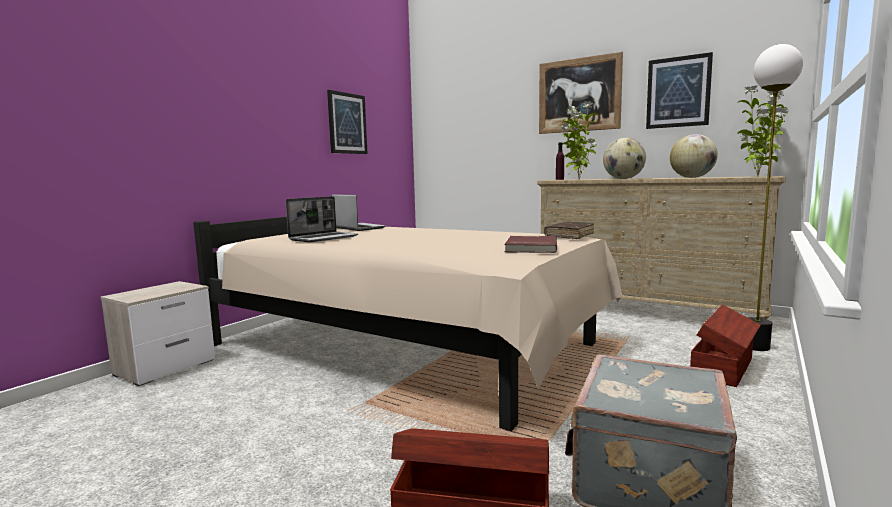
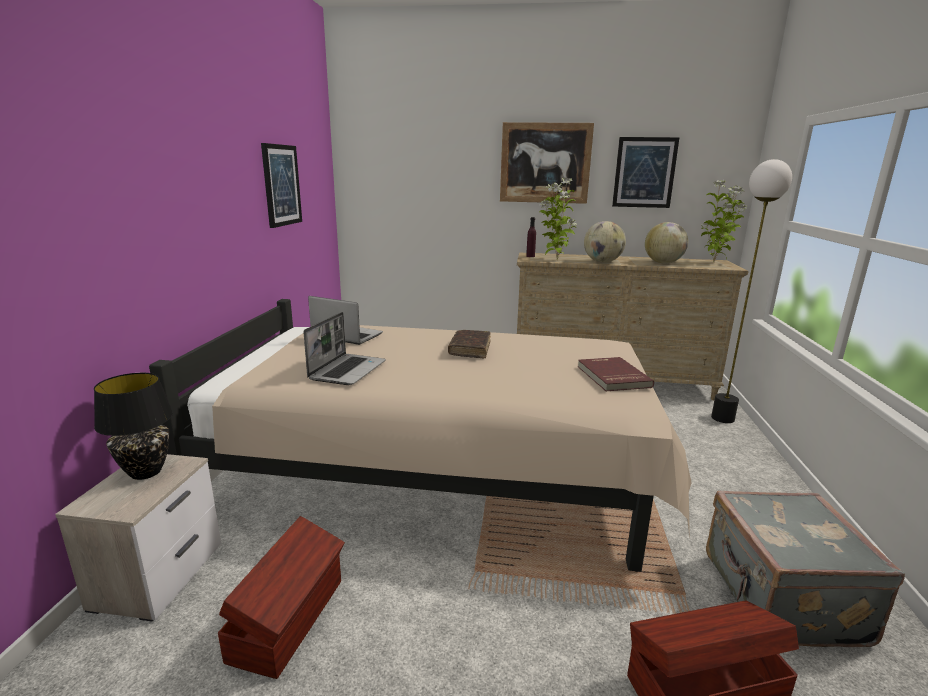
camera: 25 degrees left, 10 degrees up
brown book [544,222,594,239] -> brown book moved to [448,330,491,358]
brown storage box [690,304,761,387] -> brown storage box moved to [218,516,345,679]
none -> black table lamp [94,373,173,480]

